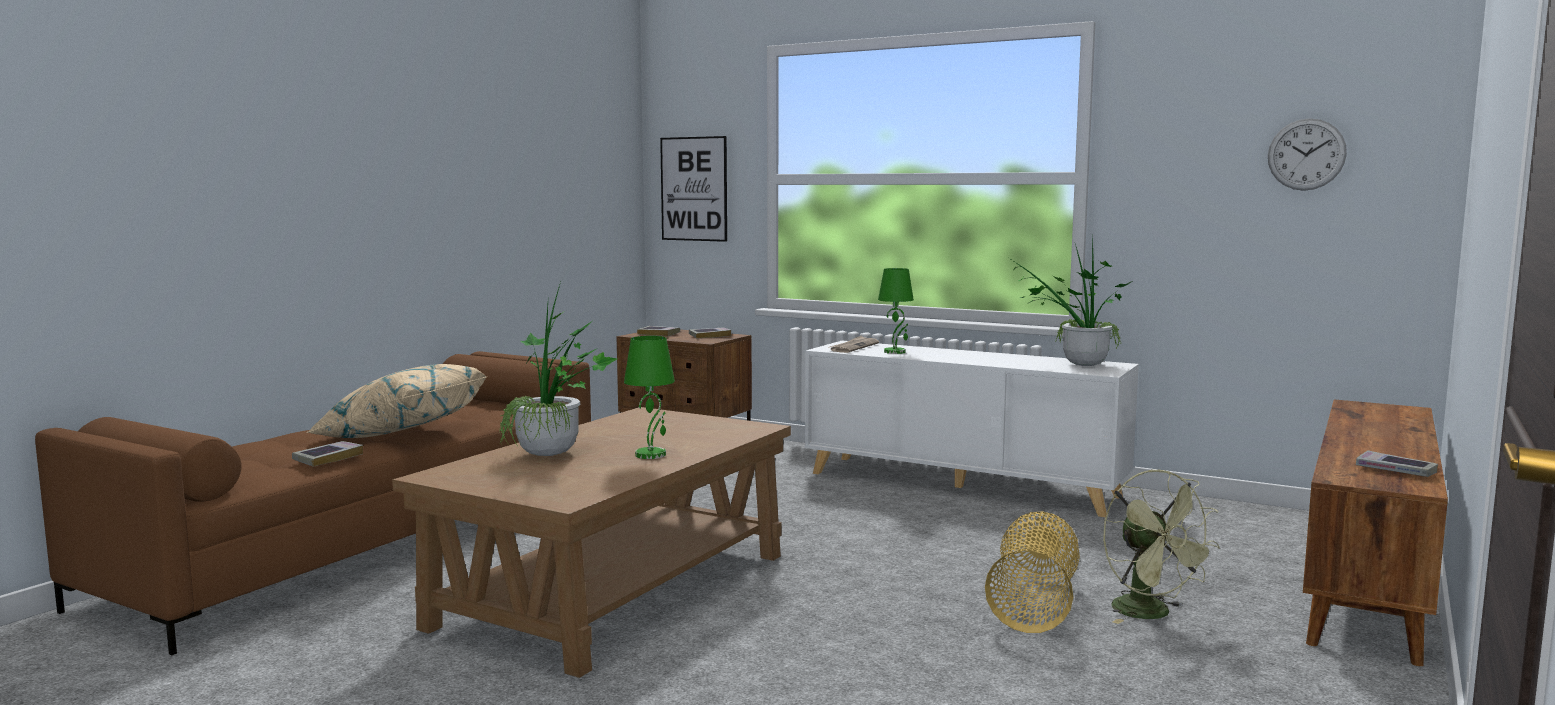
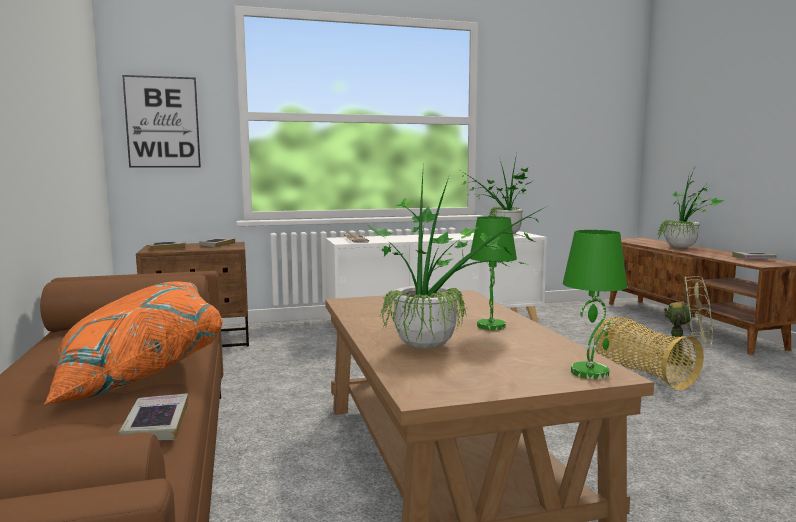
camera: 45 degrees left, 0 degrees up
beige pillow [306,364,486,438] -> orange pillow [44,282,223,404]
green table lamp [878,268,914,354] -> green table lamp moved to [563,230,627,379]
wall clock [1268,118,1347,191] -> none
none -> potted plant [658,168,724,248]

